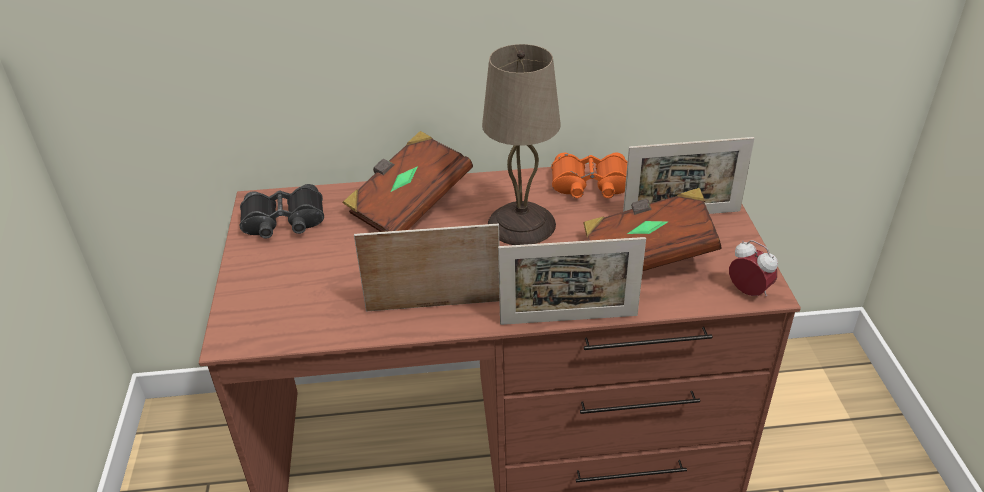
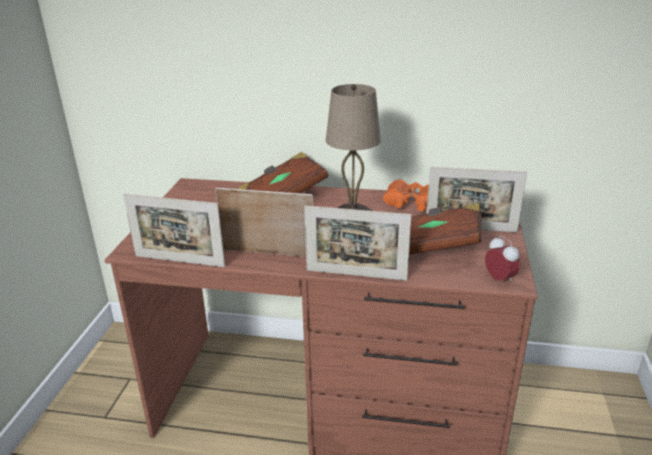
camera: 15 degrees right, 10 degrees down
black binoculars [240,184,324,239] -> none
none -> picture frame [123,194,225,267]

